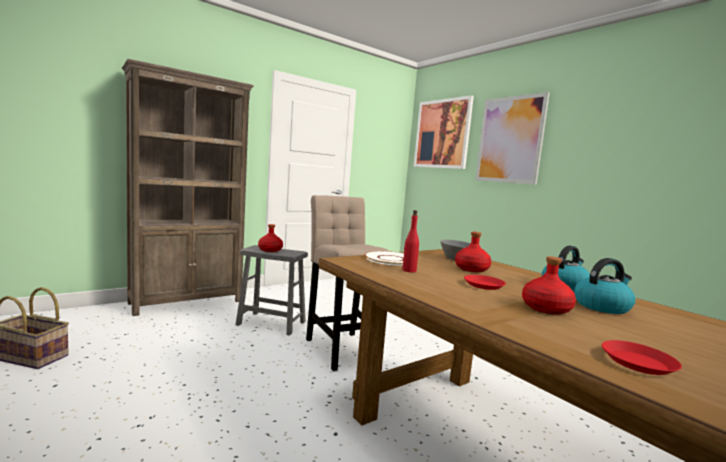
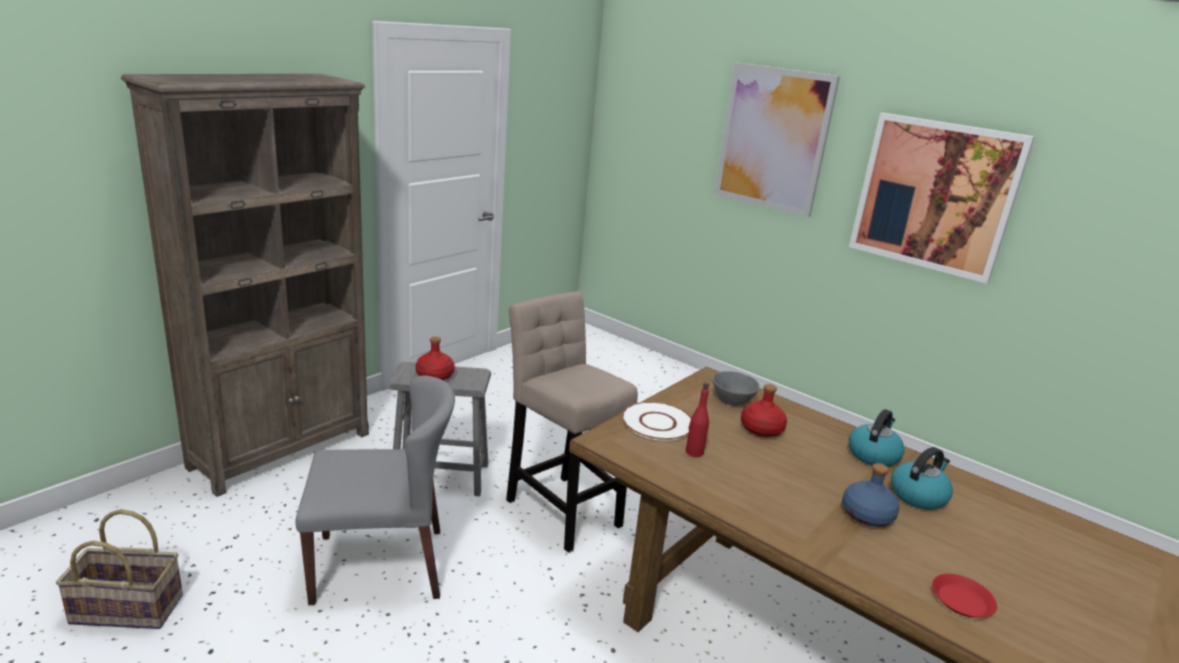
camera: 15 degrees left, 15 degrees up
picture [414,95,474,169] -> picture moved to [849,113,1035,284]
red plate [464,275,506,290] -> none
red bottle [522,256,576,315] -> blue bottle [842,463,899,527]
none -> grey chair [295,376,455,605]

